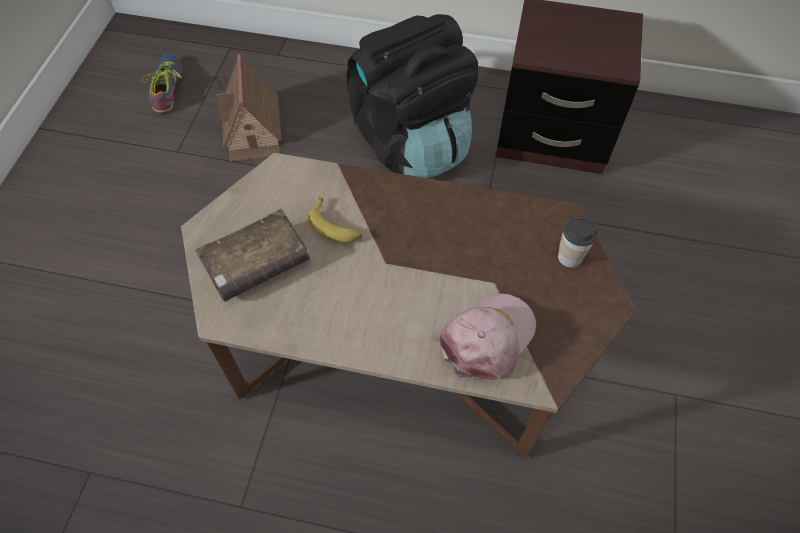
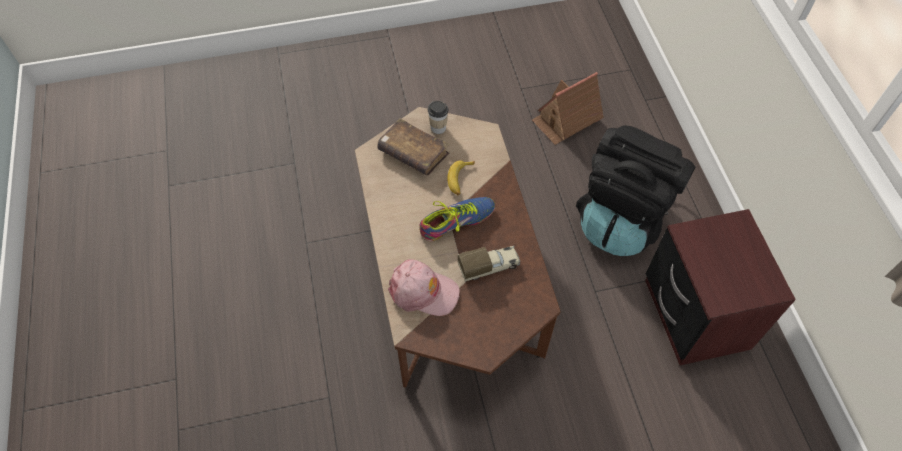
camera: 65 degrees right, 0 degrees up
shoe [141,53,182,113] -> shoe moved to [419,197,495,241]
cup [558,217,598,267] -> cup moved to [428,101,448,134]
none -> toy truck [458,246,520,281]

